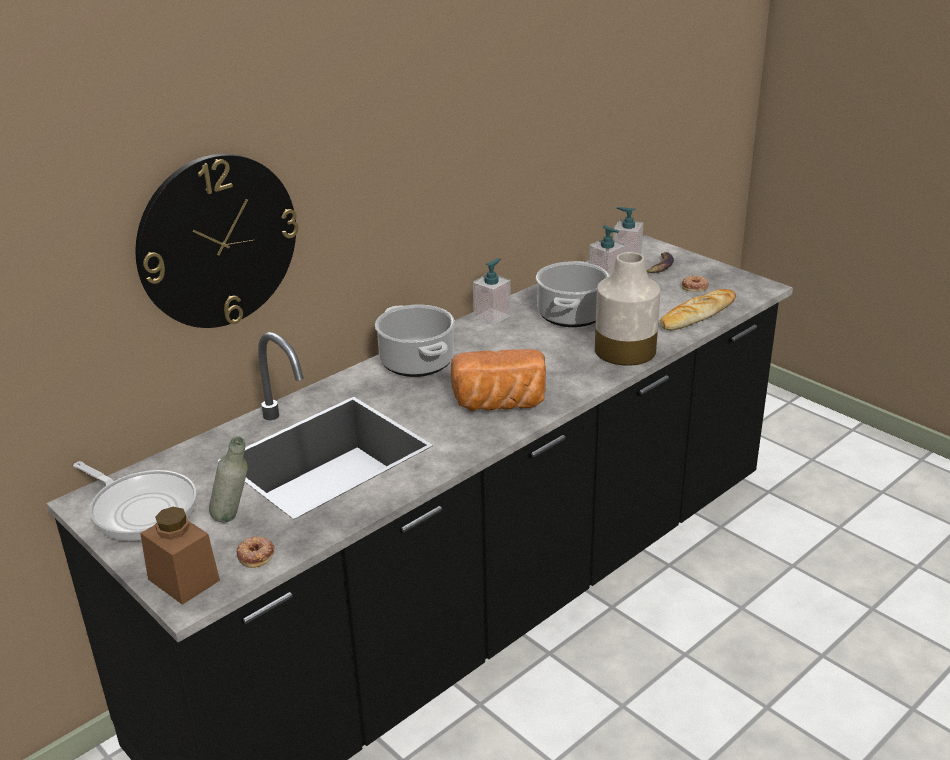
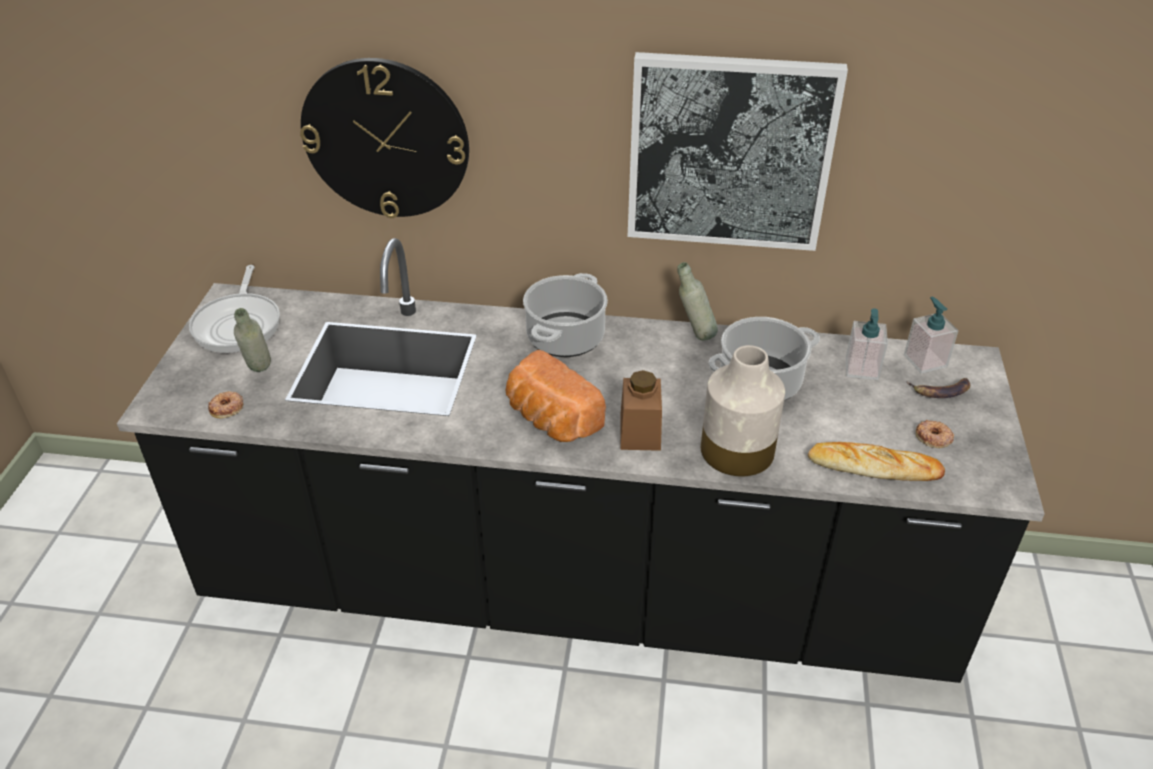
camera: 50 degrees right, 10 degrees up
brown jar [140,507,220,605] -> brown jar moved to [620,370,662,451]
soap dispenser [473,258,511,325] -> grey bottle [677,262,718,341]
none -> picture [628,52,848,251]

